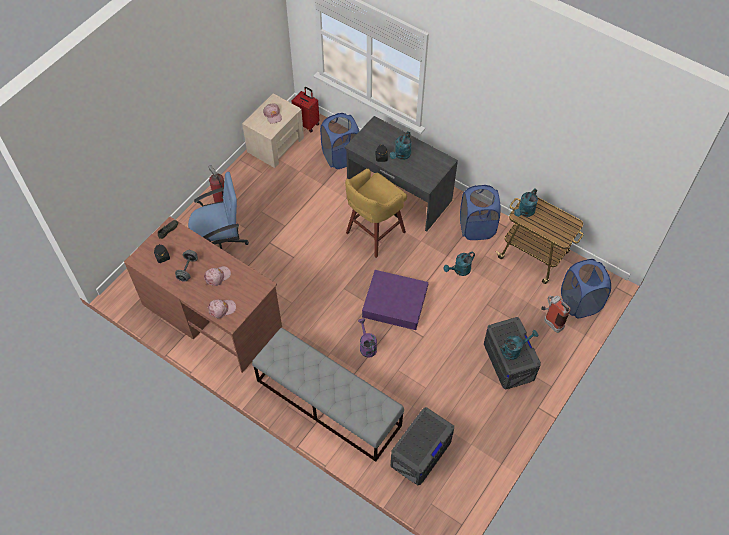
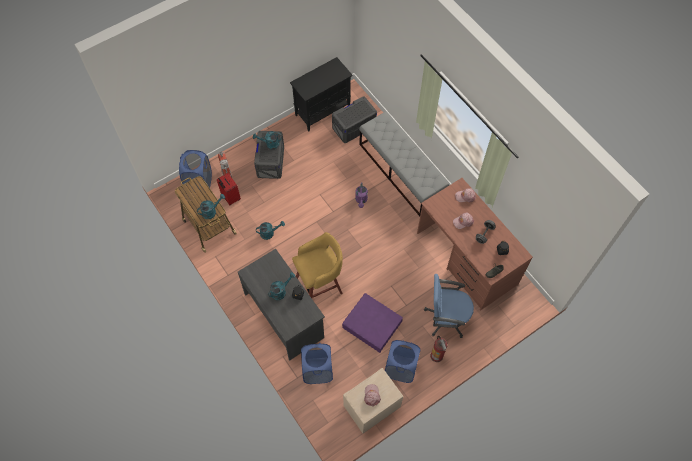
camera: 160 degrees left, 5 degrees up
red suitcase [292,87,319,132] -> red suitcase moved to [217,173,241,205]
purple storage box [362,270,429,330] -> purple storage box moved to [342,293,403,353]
blue laundry basket [460,185,501,240] -> blue laundry basket moved to [385,340,421,383]
none -> black cabinet [290,57,353,132]

